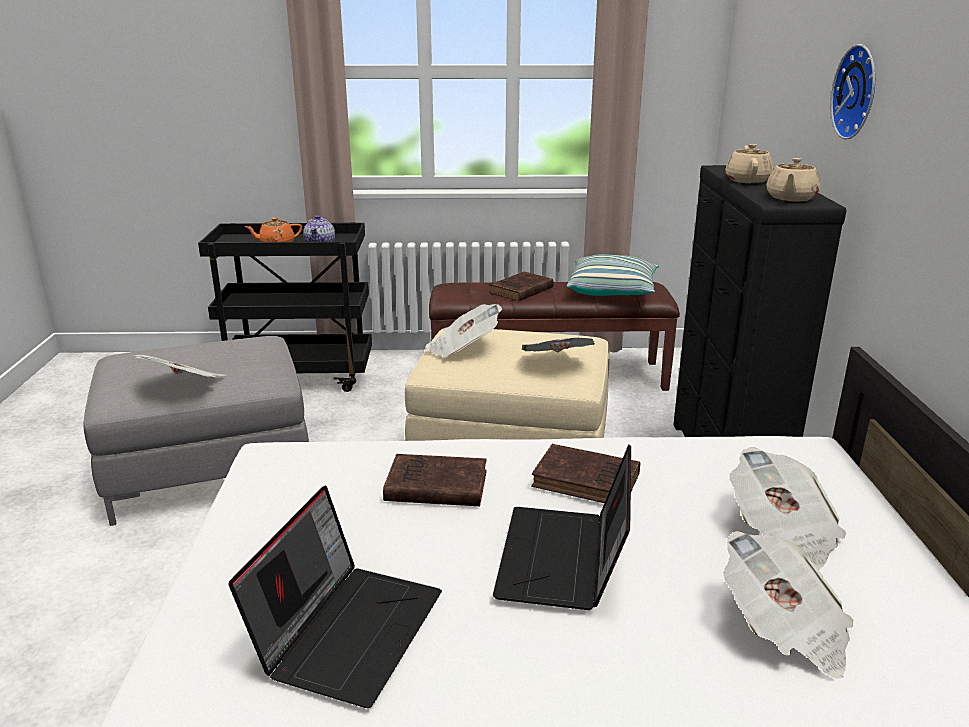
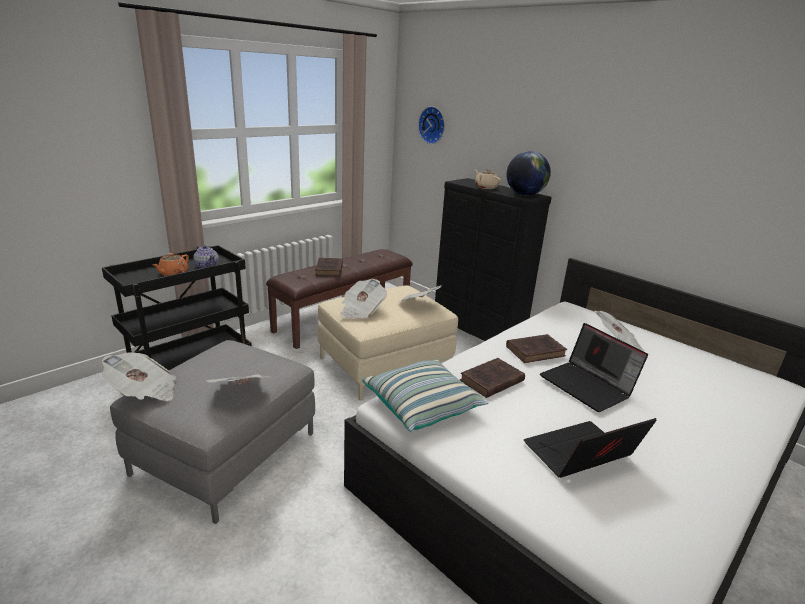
camera: 45 degrees left, 0 degrees up
laptop [229,486,442,708] -> laptop turned 90 degrees counterclockwise [524,418,657,478]
pillow [567,254,659,296] -> pillow moved to [362,359,488,432]
newspaper [723,531,853,679] -> newspaper moved to [102,352,176,401]
beige teapot [767,158,820,202] -> globe [506,151,551,196]
wall clock [831,44,875,139] -> wall clock moved to [418,106,445,144]

